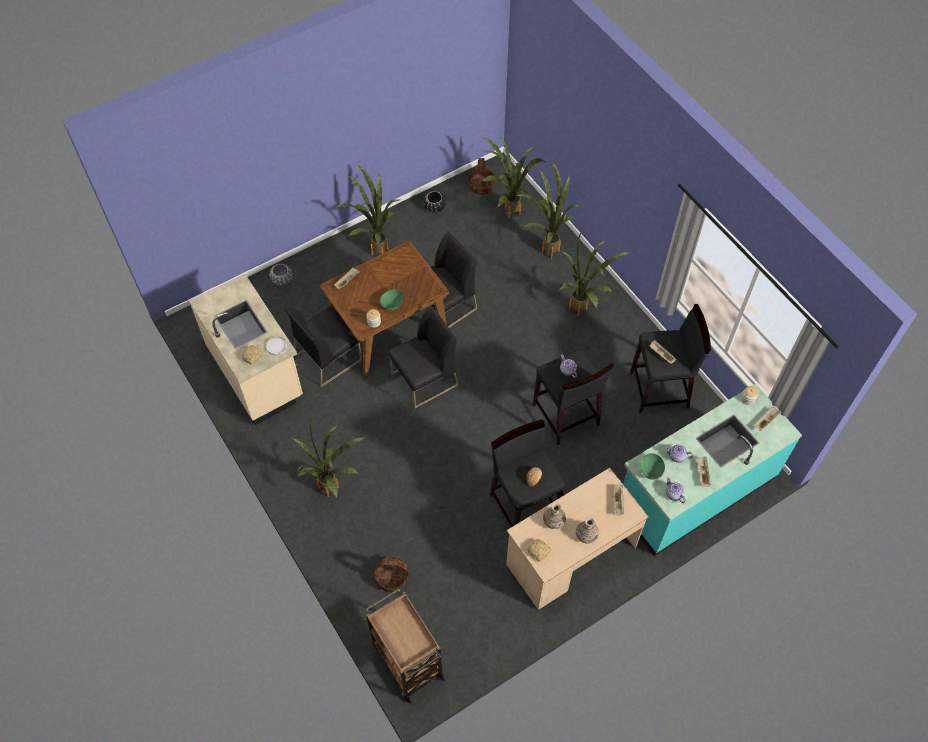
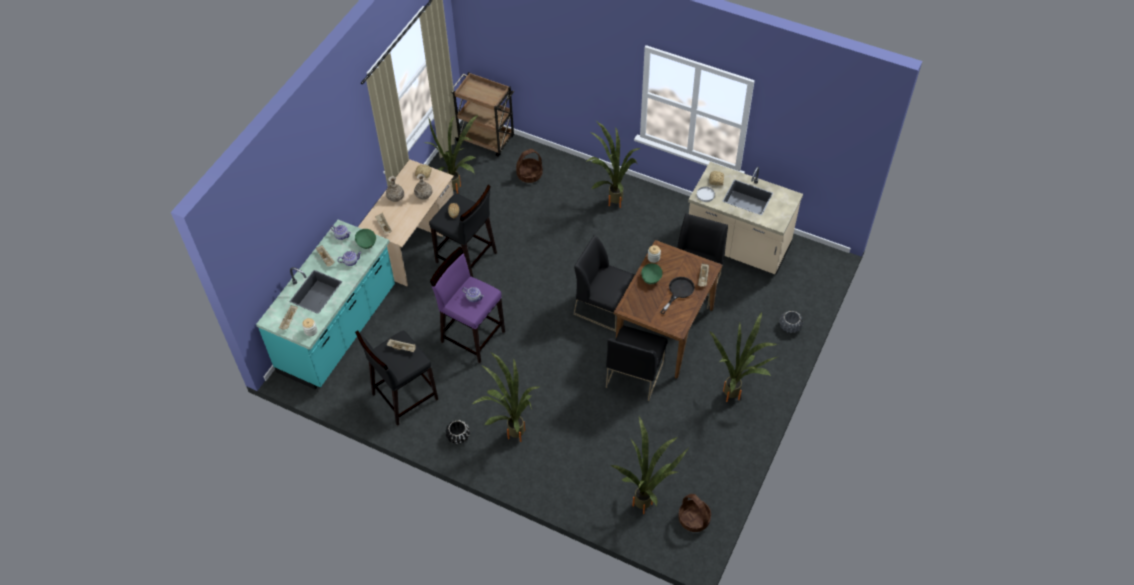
camera: 150 degrees right, 5 degrees down
black chair [388,305,459,409] -> black chair turned 90 degrees clockwise [573,235,635,332]
black planter [424,191,446,213] -> black planter moved to [446,420,470,445]
potted plant [516,162,582,259] -> potted plant moved to [425,115,478,194]
black stool [533,349,614,445] -> purple stool [430,247,505,363]
none -> black frying pan [660,277,695,314]

